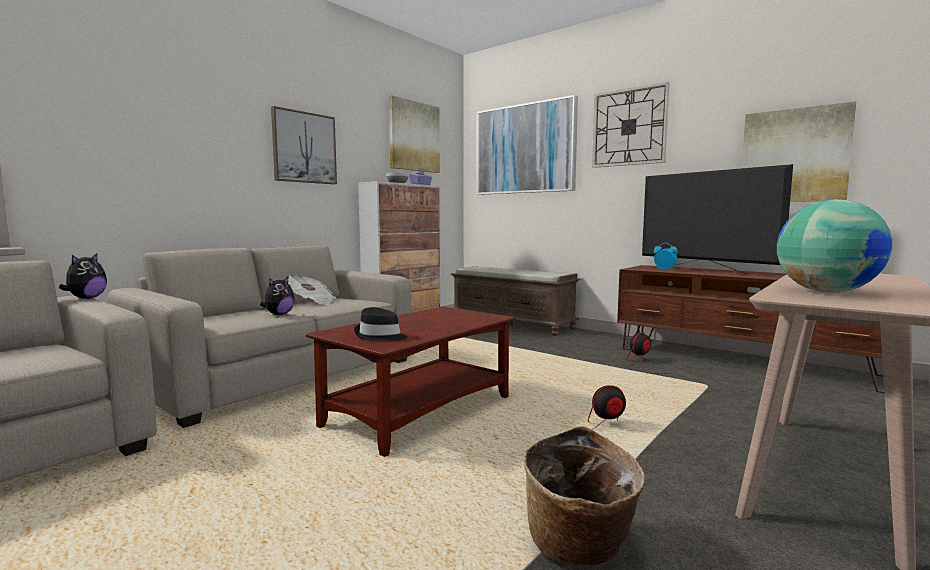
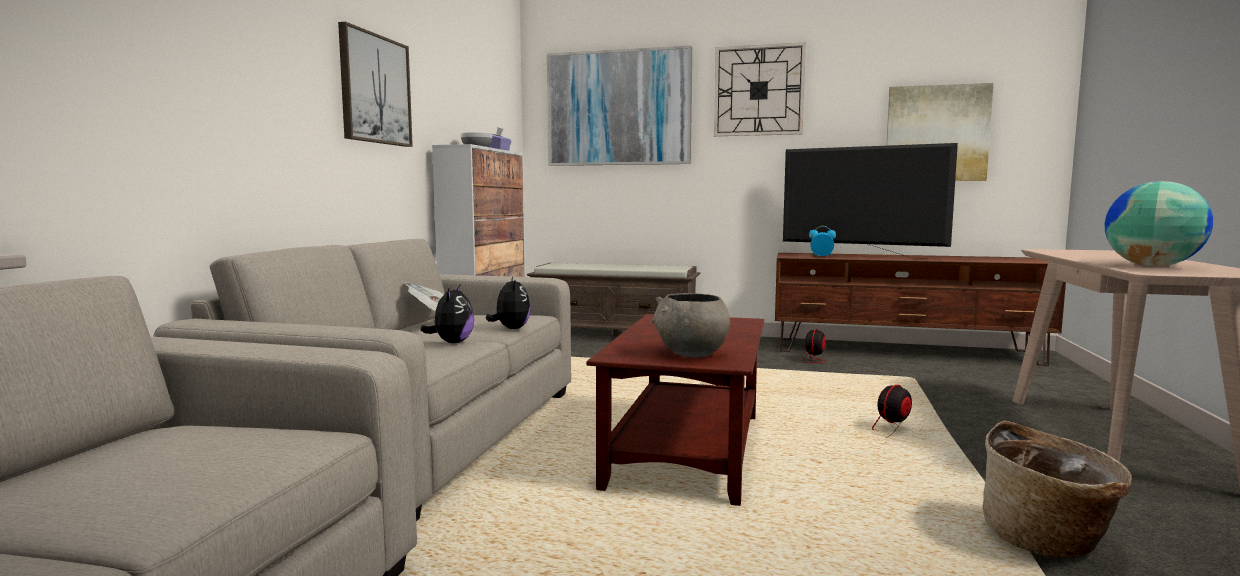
camera: 25 degrees left, 0 degrees up
plush toy [59,253,107,299] -> plush toy moved to [486,276,531,329]
black hat [354,307,407,342] -> grey bowl [652,293,730,357]
picture [389,95,440,173] -> none

